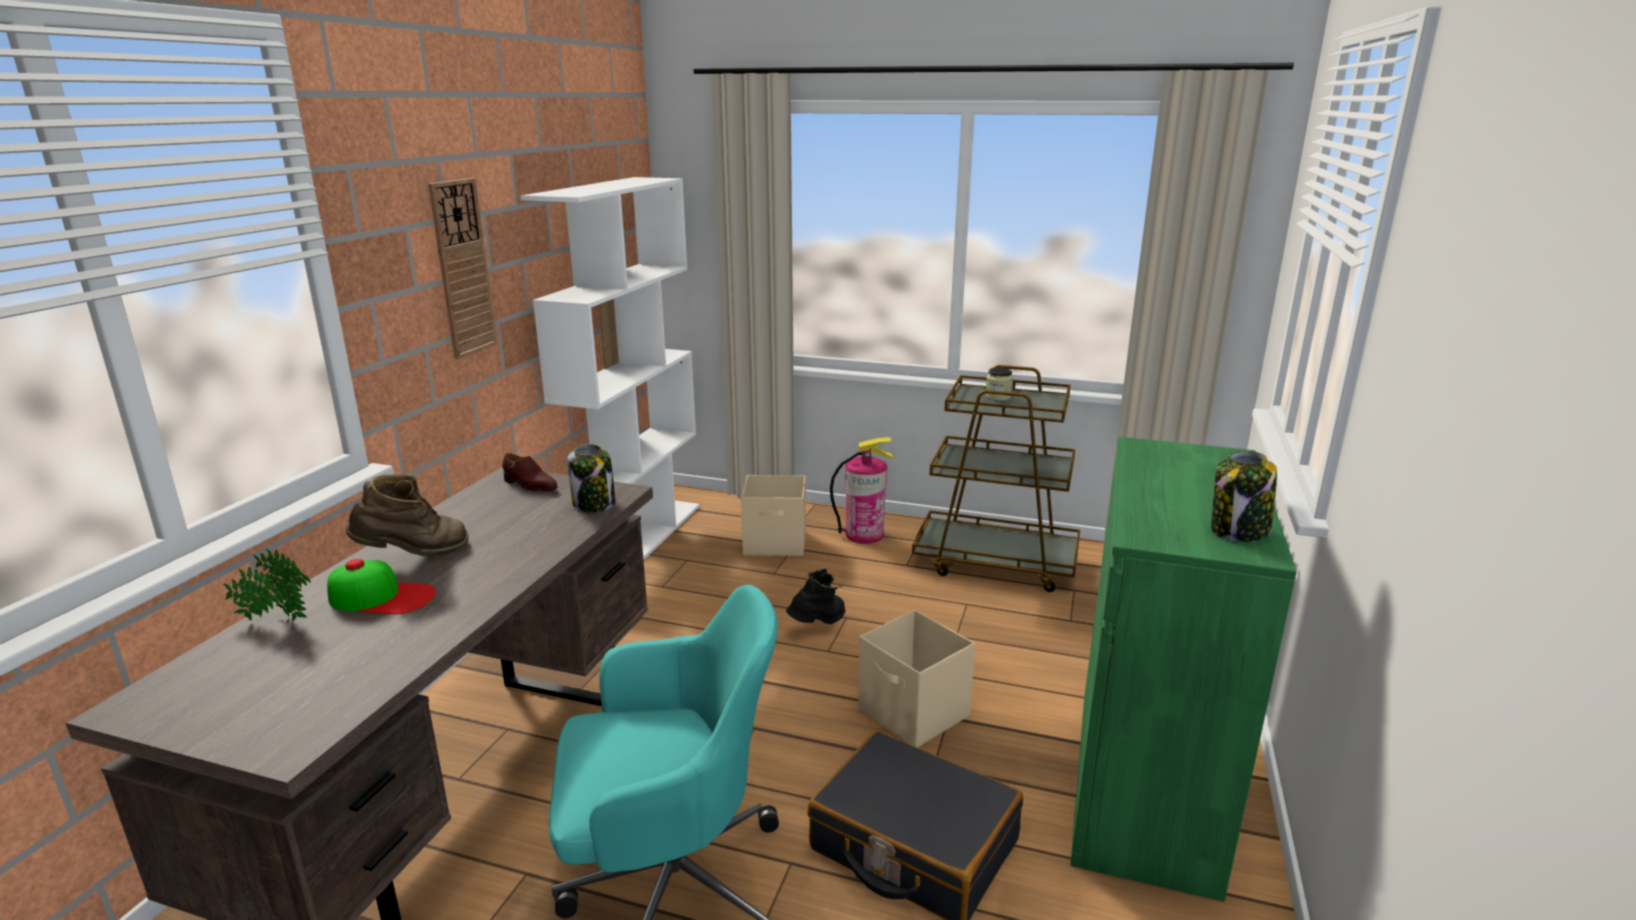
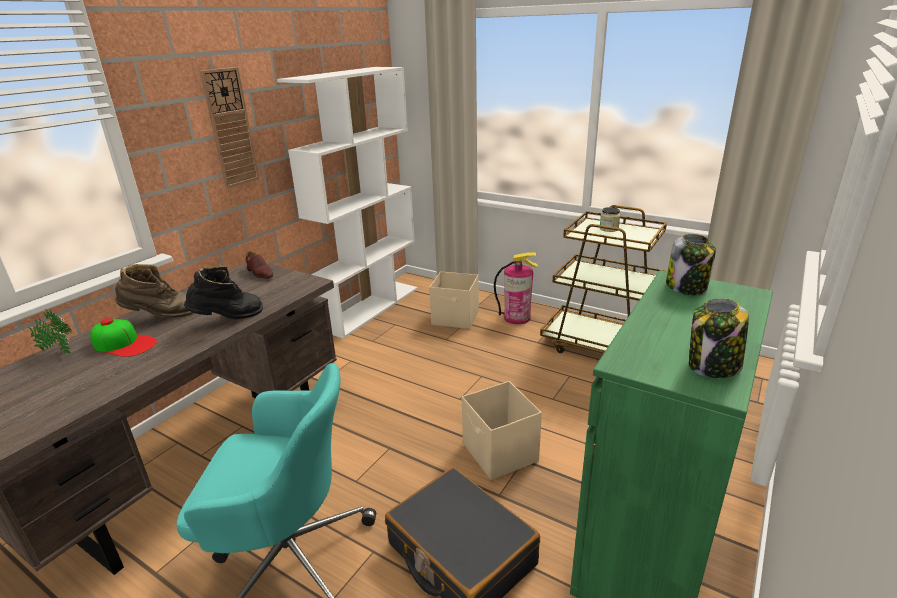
camera: 15 degrees right, 5 degrees up
jar [567,444,615,513] -> jar moved to [666,234,716,295]
black boot [786,568,845,624] -> black boot moved to [184,266,263,319]

